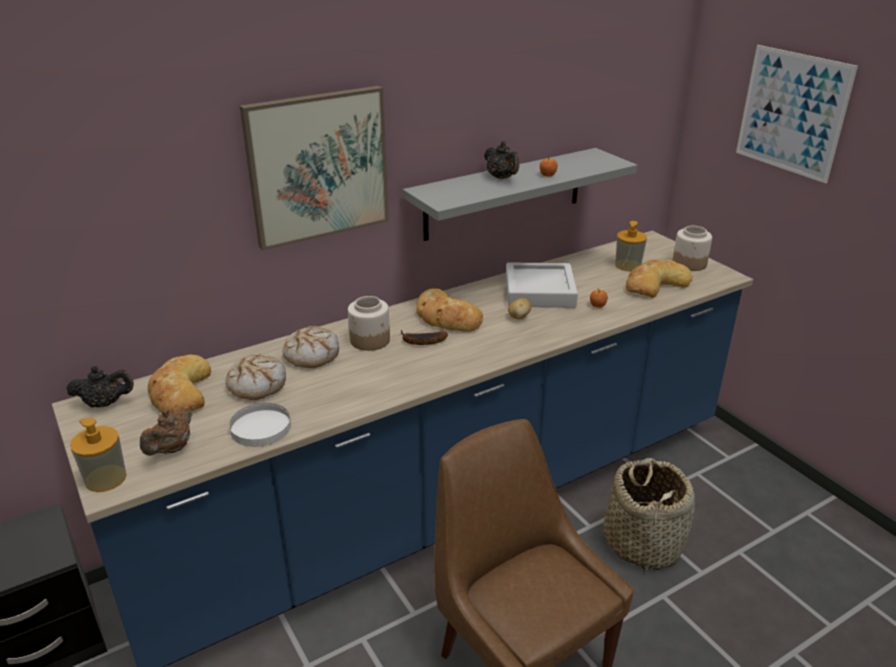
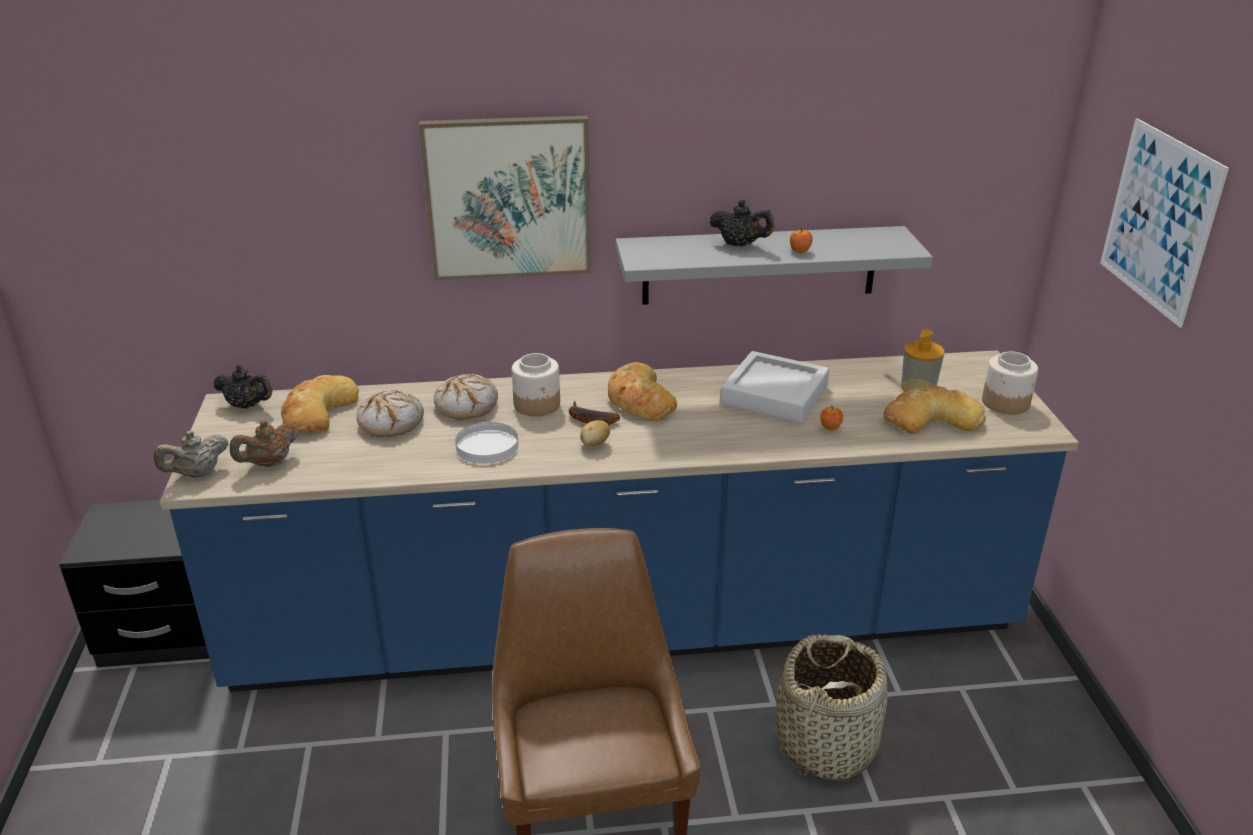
camera: 25 degrees right, 0 degrees up
soap dispenser [70,418,127,492] -> beige teapot [154,431,229,478]
white plate [229,403,291,447] -> white plate moved to [455,422,518,464]
black teapot [484,141,519,179] -> black teapot turned 60 degrees counterclockwise [710,200,774,247]
potato [508,298,531,320] -> potato moved to [580,420,610,447]

